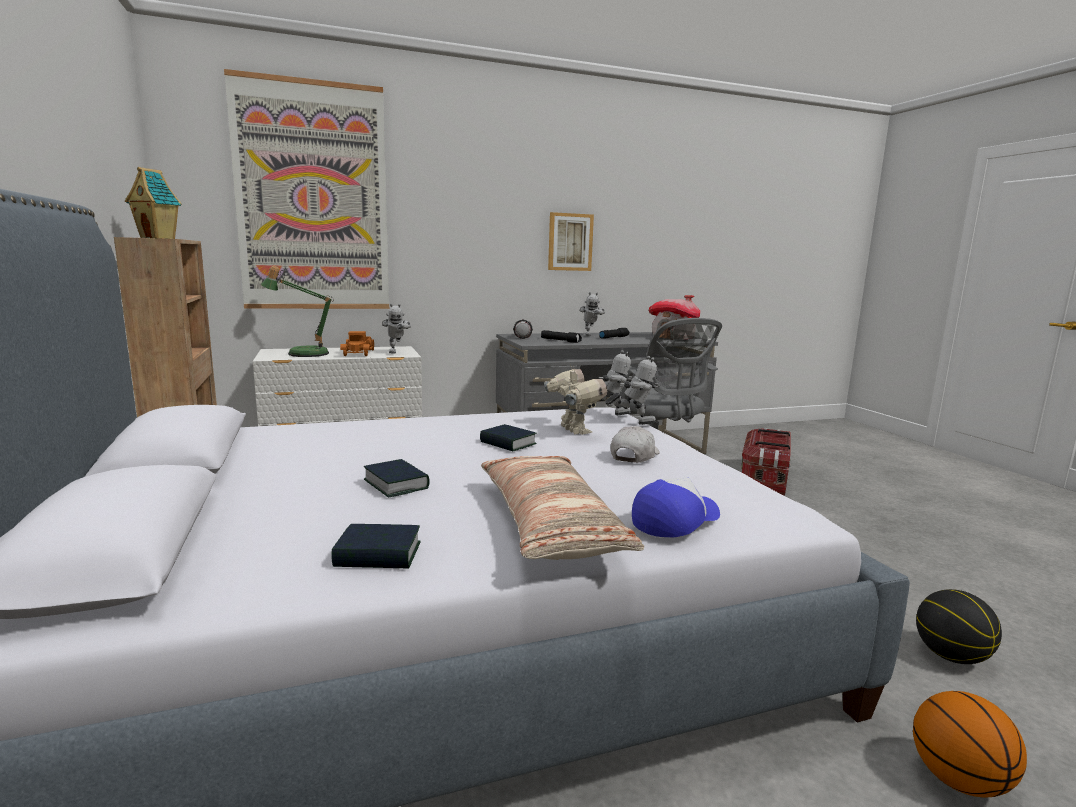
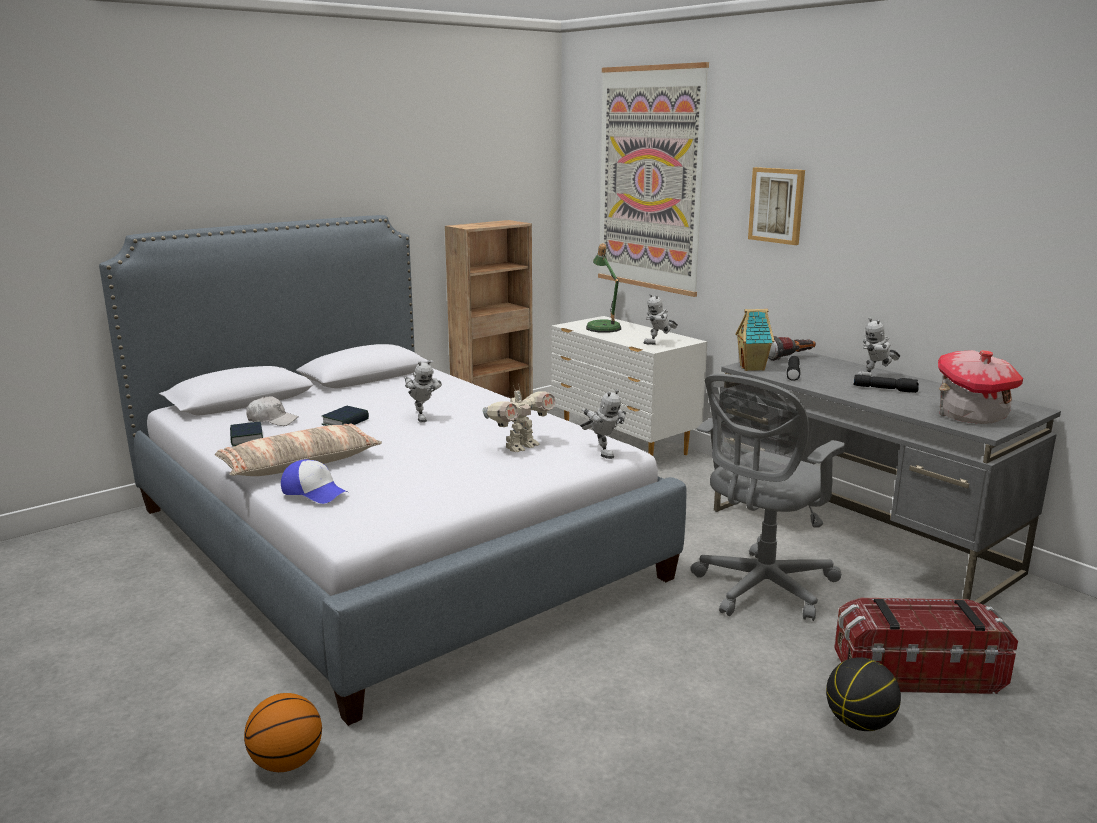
camera: 70 degrees right, 5 degrees up
toy house [125,167,182,239] -> toy house moved to [735,309,774,371]
toy truck [340,331,374,356] -> none
book [480,424,536,451] -> none
picture [548,212,594,271] -> picture moved to [748,167,805,245]
toy robot [605,356,660,425] -> toy robot moved to [405,360,442,422]
white cap [611,426,660,463] -> white cap moved to [246,396,299,426]
basketball [916,589,1002,664] -> basketball moved to [826,657,901,731]

